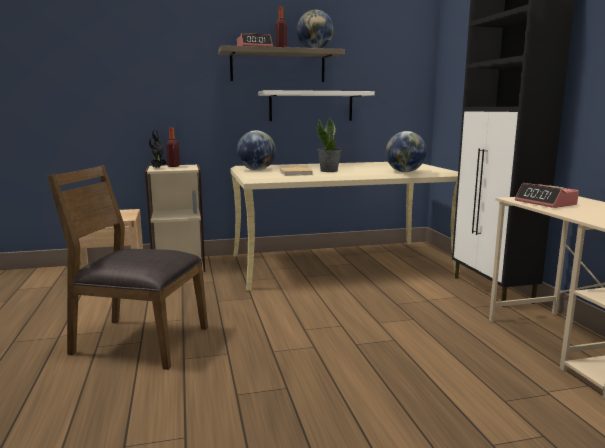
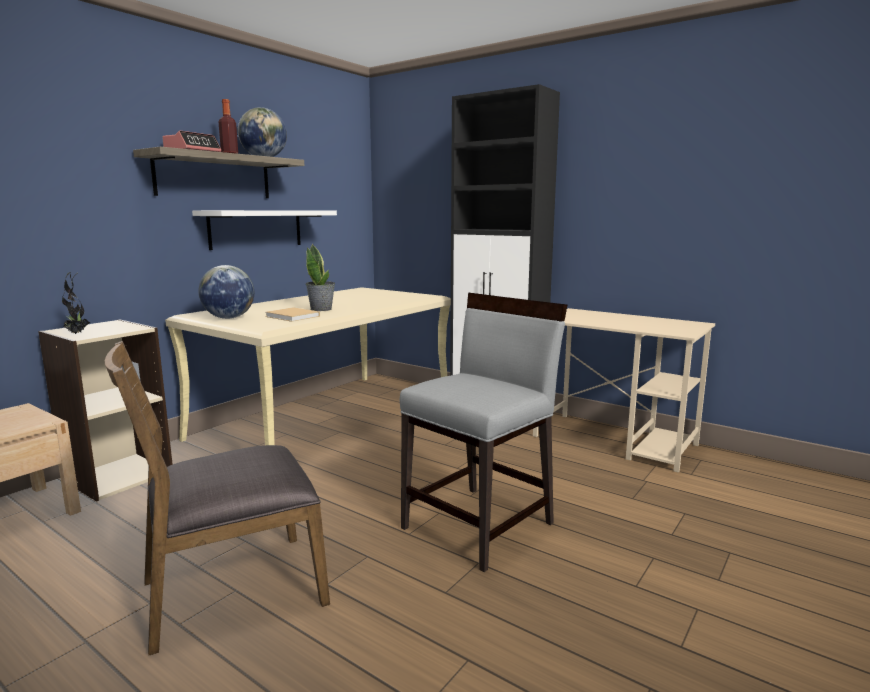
camera: 40 degrees left, 0 degrees up
bottle [166,128,180,167] -> none
globe [386,131,427,172] -> none
alarm clock [515,183,579,208] -> none
none -> grey chair [400,293,567,572]

